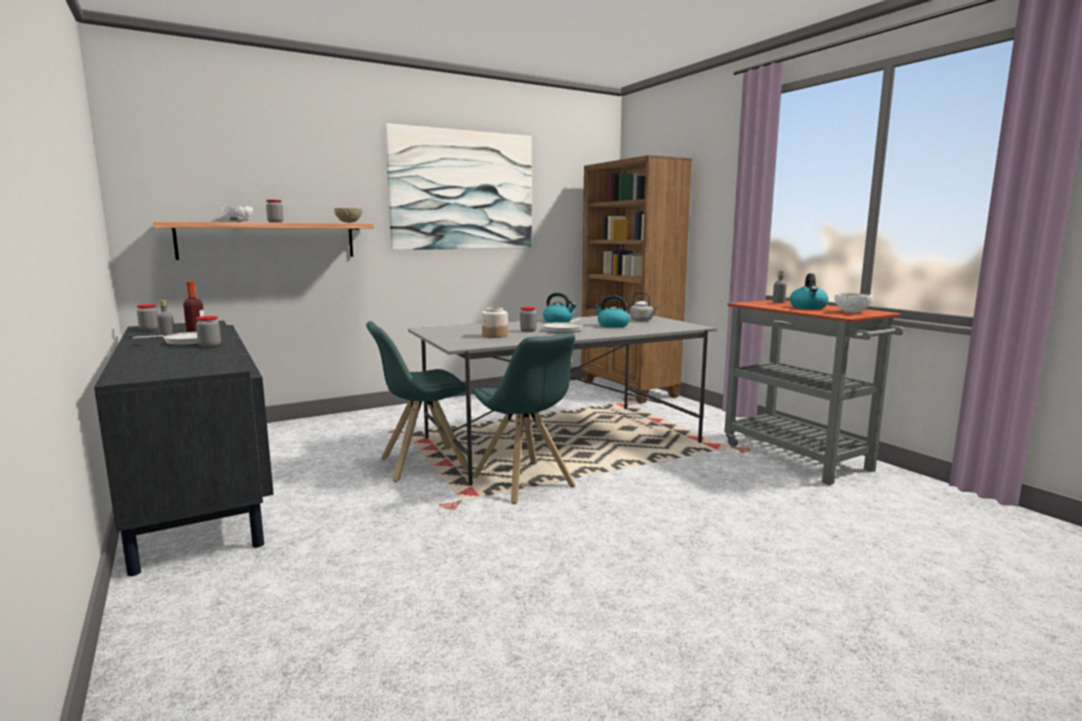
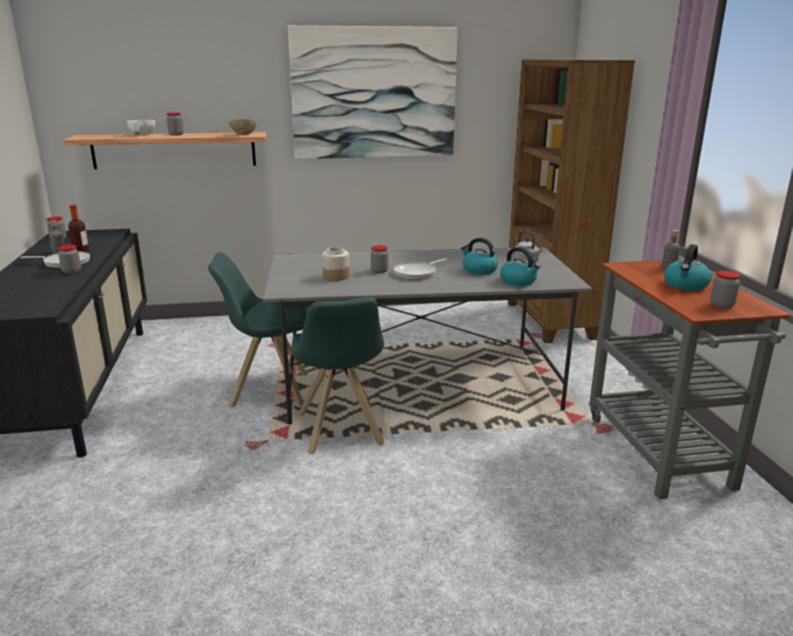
camera: 20 degrees right, 10 degrees up
kettle [543,292,576,323] -> kettle moved to [500,247,540,286]
white bowl [834,293,873,313] -> jar [710,271,740,309]

